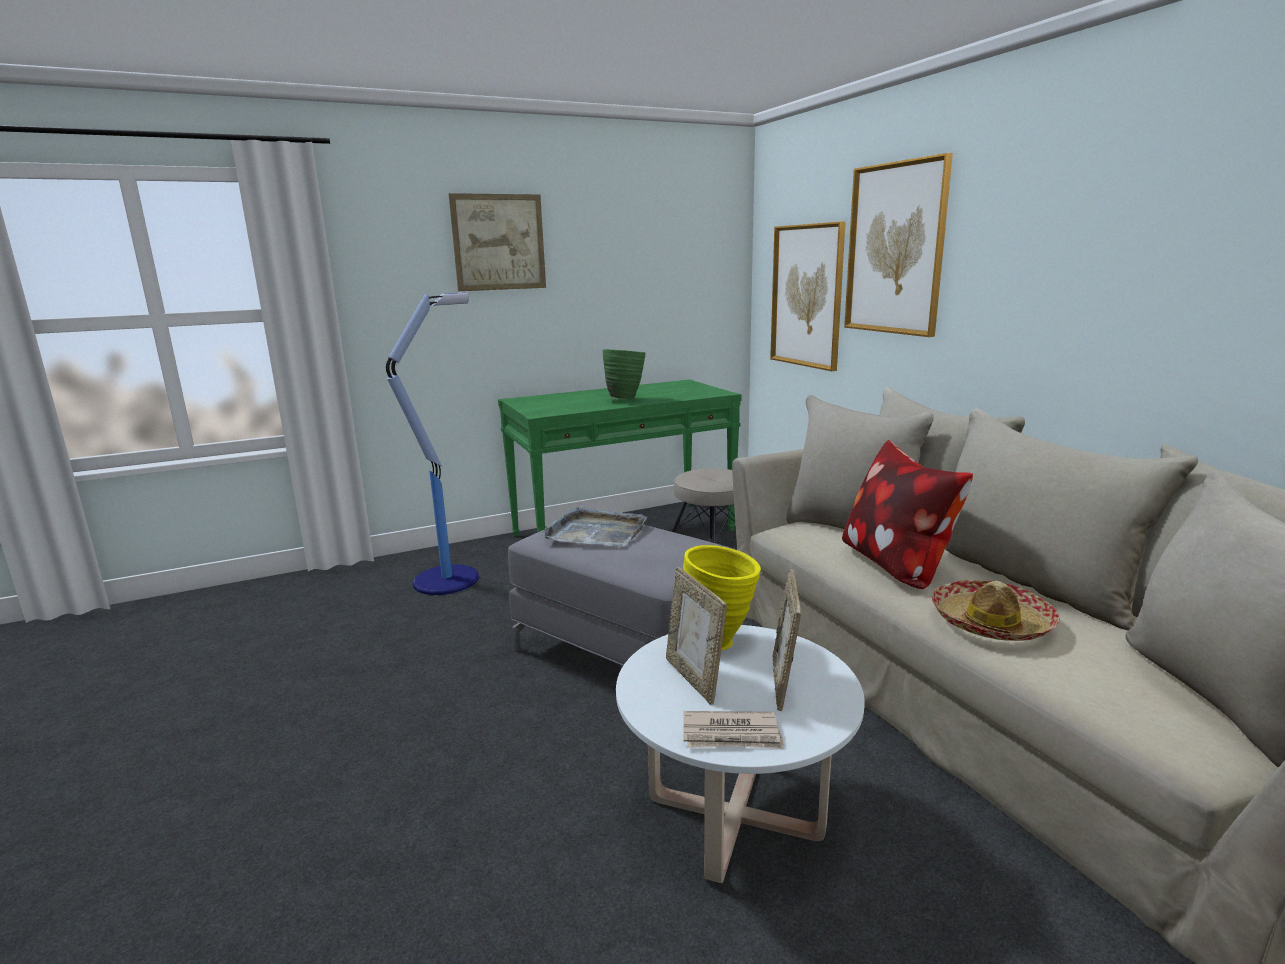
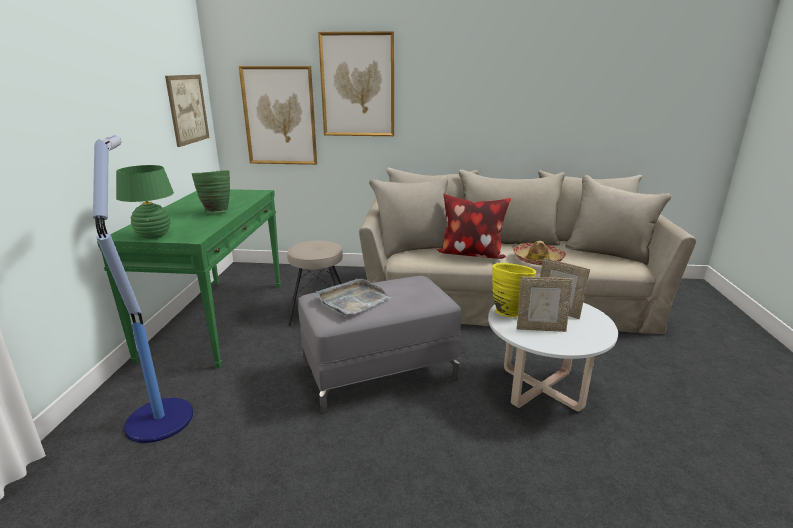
camera: 60 degrees left, 5 degrees up
picture [449,193,546,291] -> picture moved to [165,75,209,147]
newspaper [683,711,784,749] -> none
none -> green table lamp [116,165,174,239]

